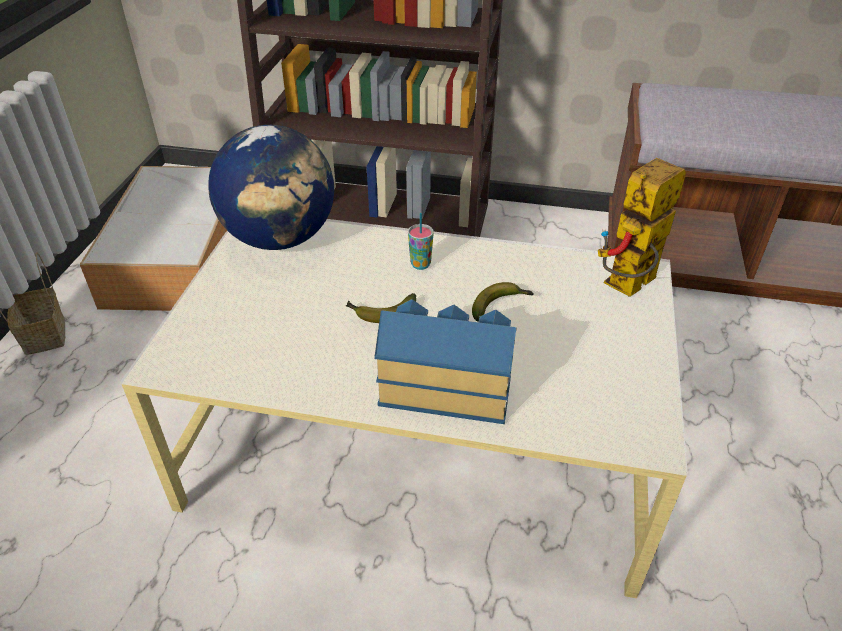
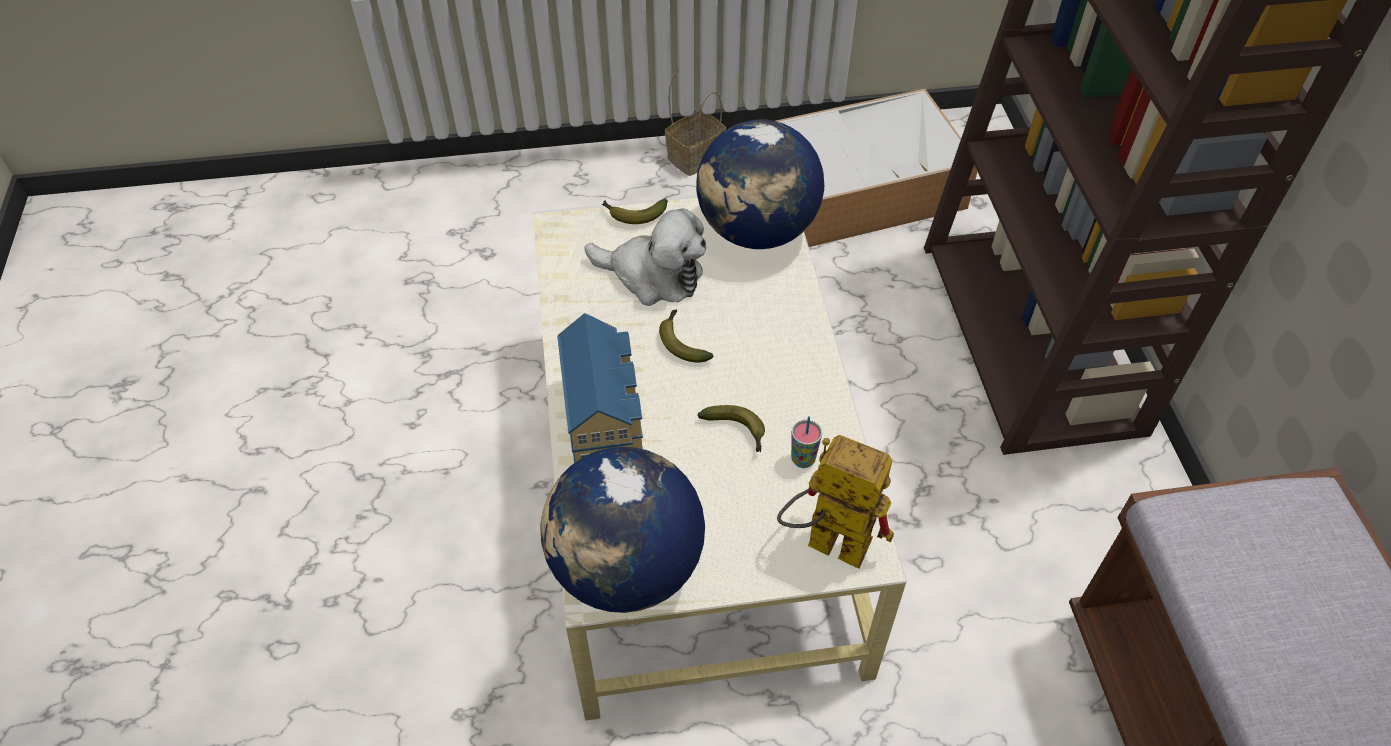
camera: 70 degrees right, 10 degrees up
cup [408,213,434,270] -> cup moved to [791,416,822,468]
none -> globe [540,447,705,613]
none -> plush toy [584,208,706,306]
none -> banana [602,198,668,224]

